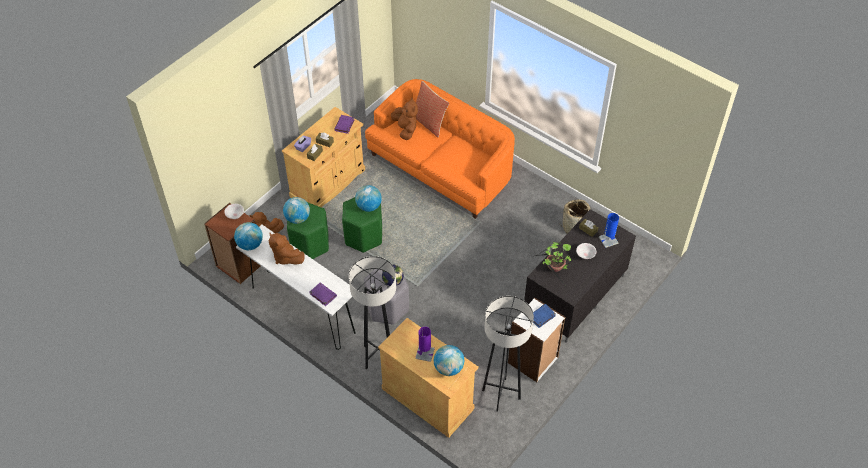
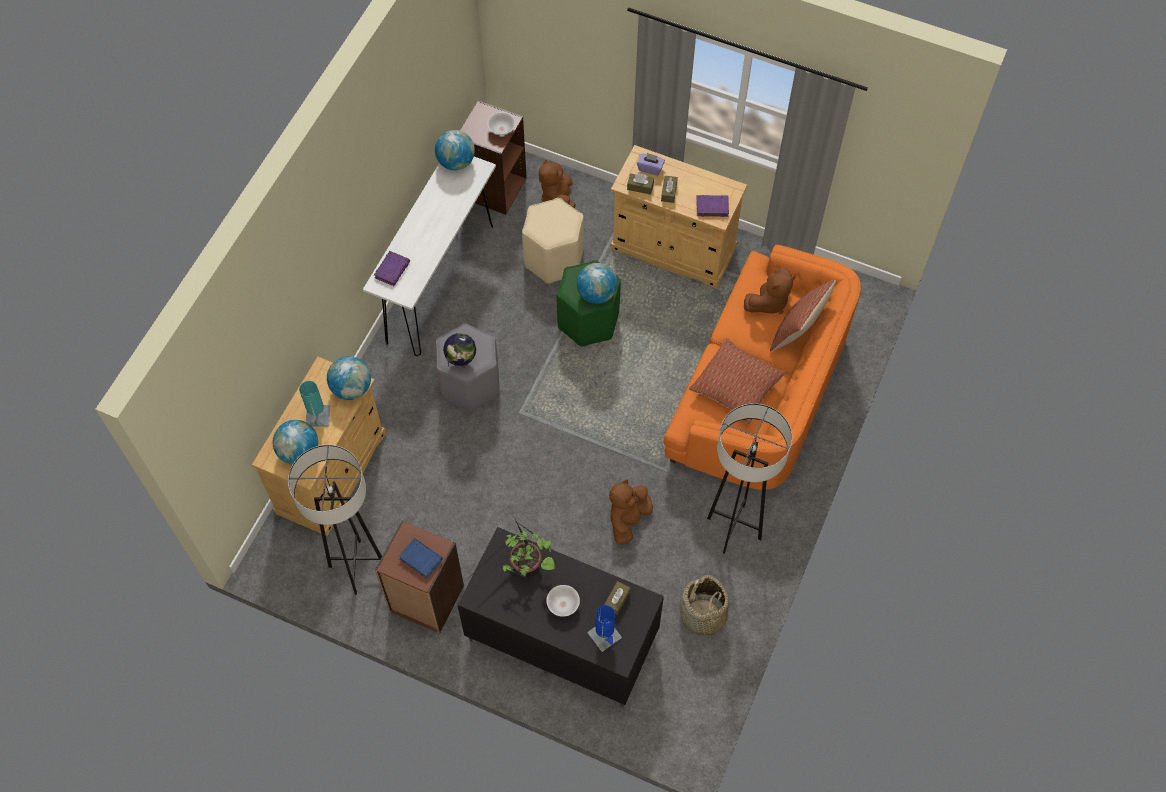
camera: 75 degrees right, 10 degrees up
brown plush toy [269,233,305,265] -> brown plush toy moved to [609,480,653,545]
globe [283,197,310,224] -> globe moved to [327,356,371,400]
green stool [287,202,329,259] -> beige stool [522,198,584,284]
grey floor lamp [349,256,396,370] -> grey floor lamp moved to [707,403,792,554]
purple table lamp [415,327,435,362] -> turquoise table lamp [299,381,330,427]
white bookcase [508,298,565,382] -> brown bookcase [375,520,464,634]
none -> pillow [689,338,786,424]

